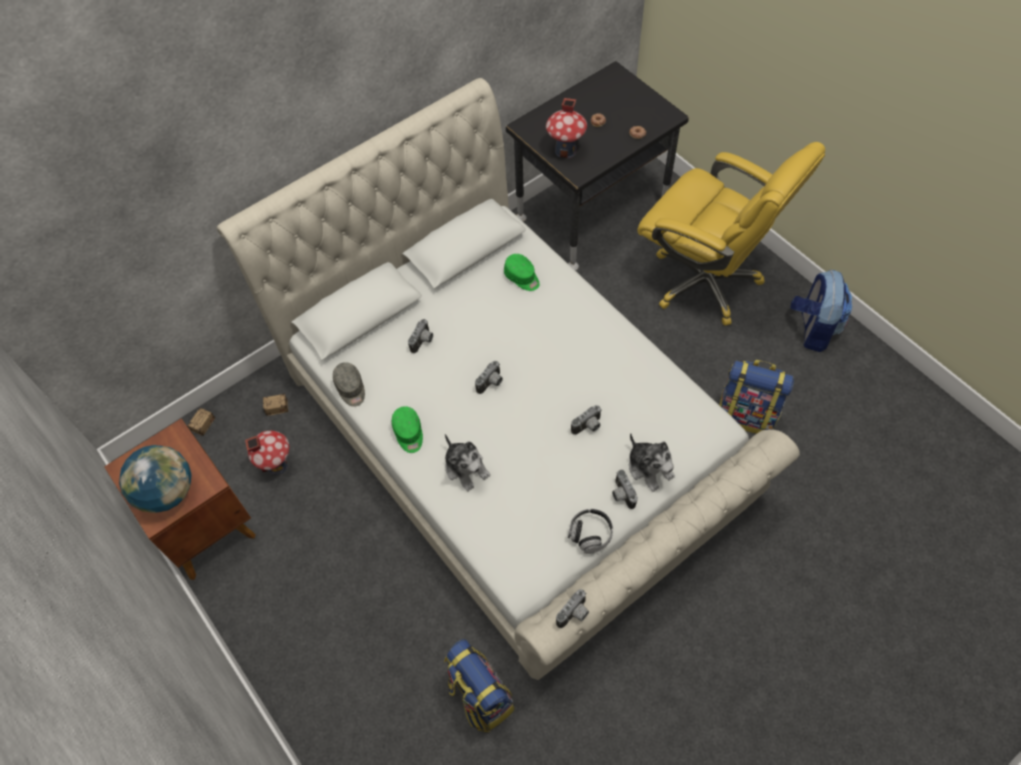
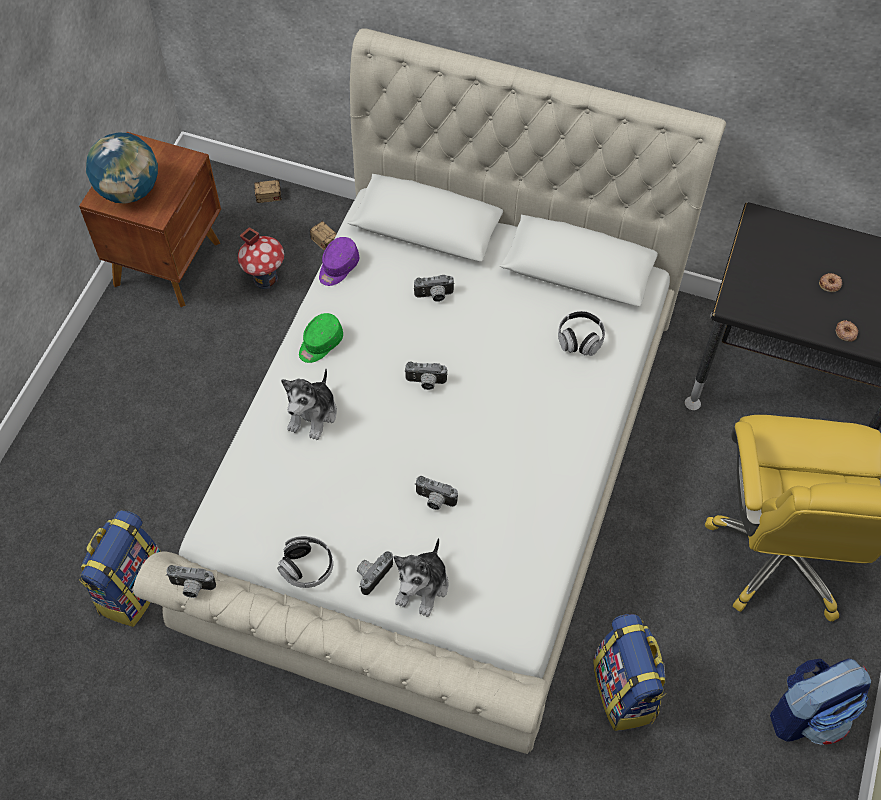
camera: 55 degrees right, 0 degrees up
grey cap [333,362,365,407] -> purple cap [319,237,360,286]
green cap [504,254,540,291] -> headphones [558,311,605,356]
toy house [546,98,587,159] -> none

